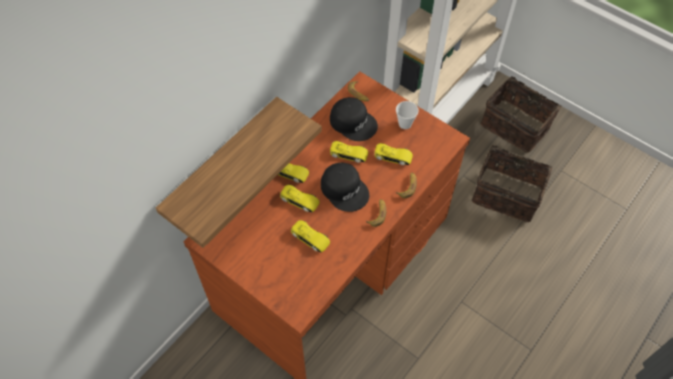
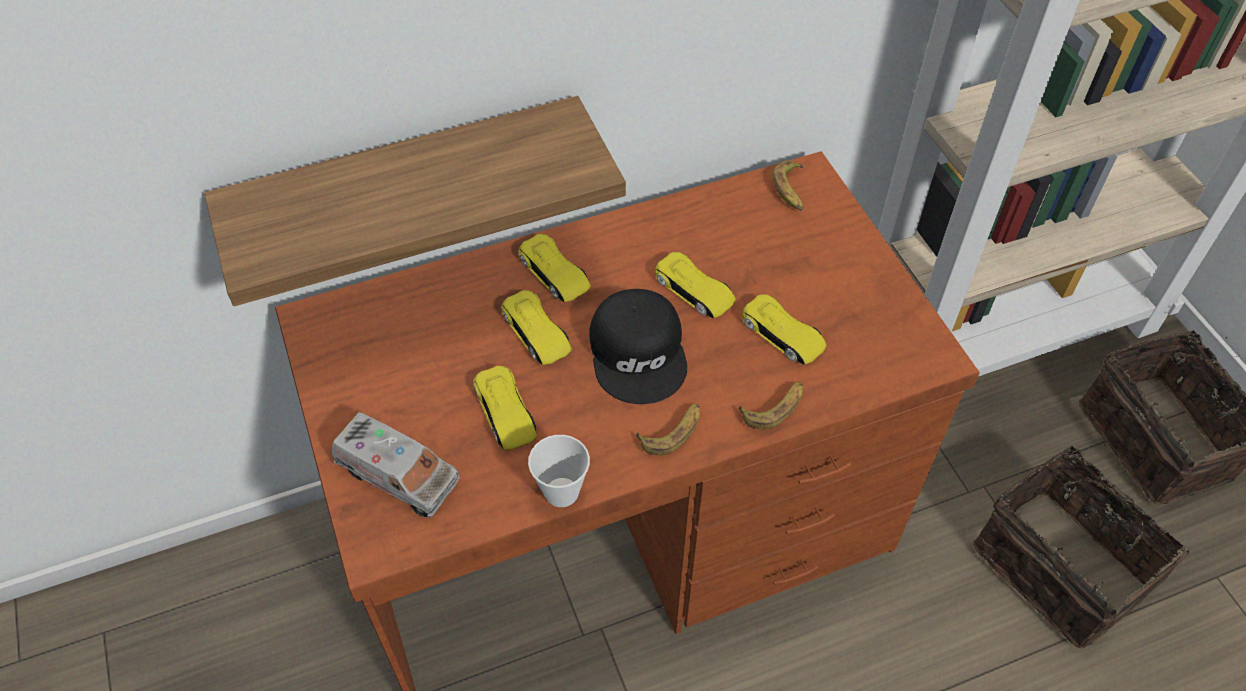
camera: 30 degrees right, 5 degrees down
black cap [330,97,378,141] -> none
cup [396,101,419,129] -> cup moved to [528,435,590,507]
none -> toy truck [332,412,460,517]

